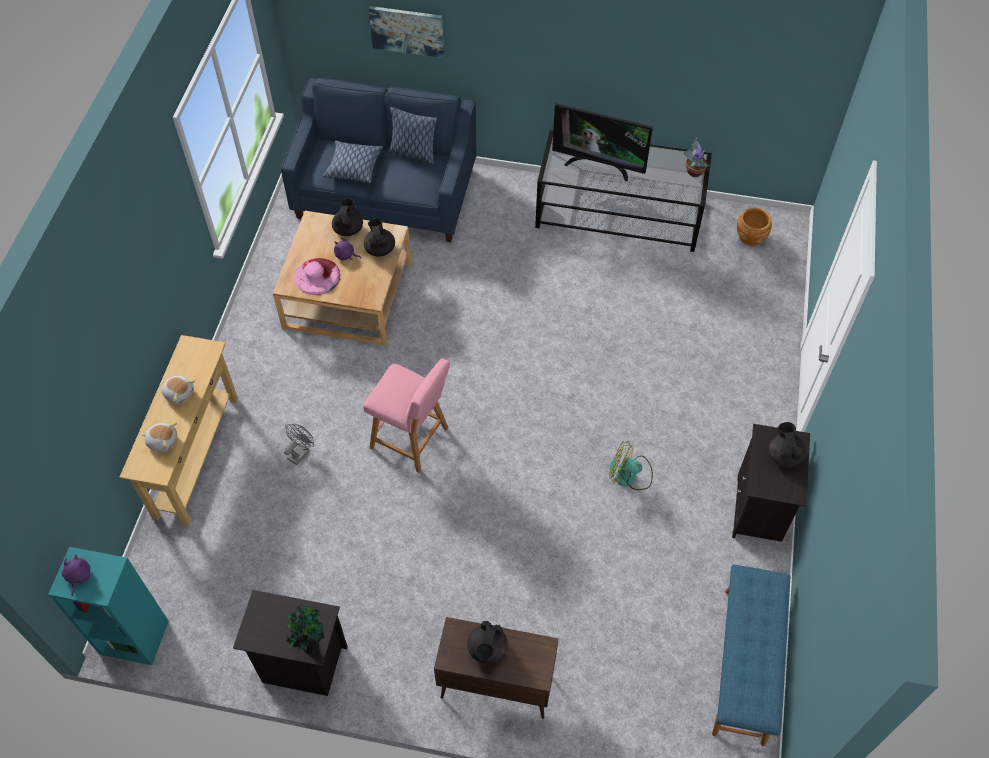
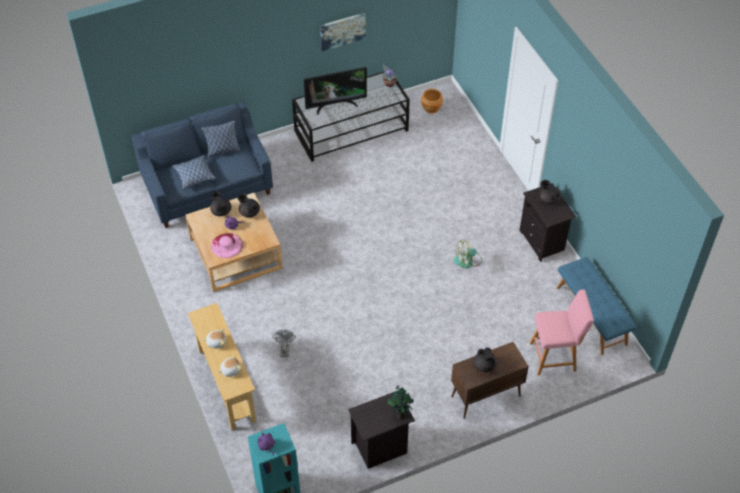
camera: 35 degrees left, 5 degrees down
pink stool [363,359,450,473] -> pink stool moved to [530,289,594,375]
picture [369,6,444,58] -> picture moved to [320,13,366,51]

